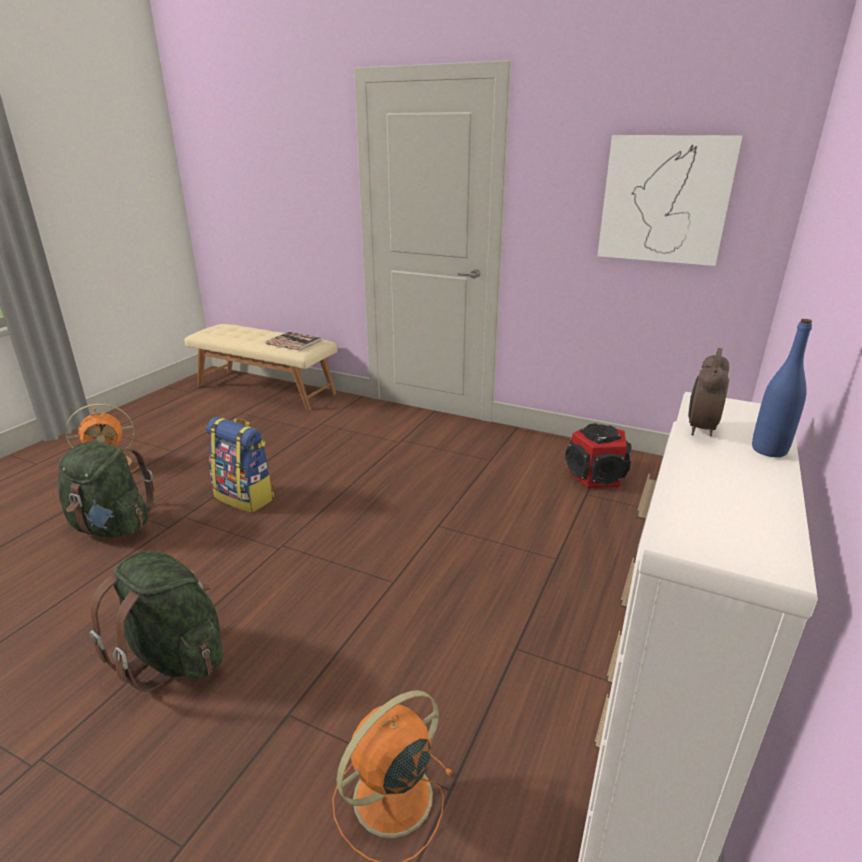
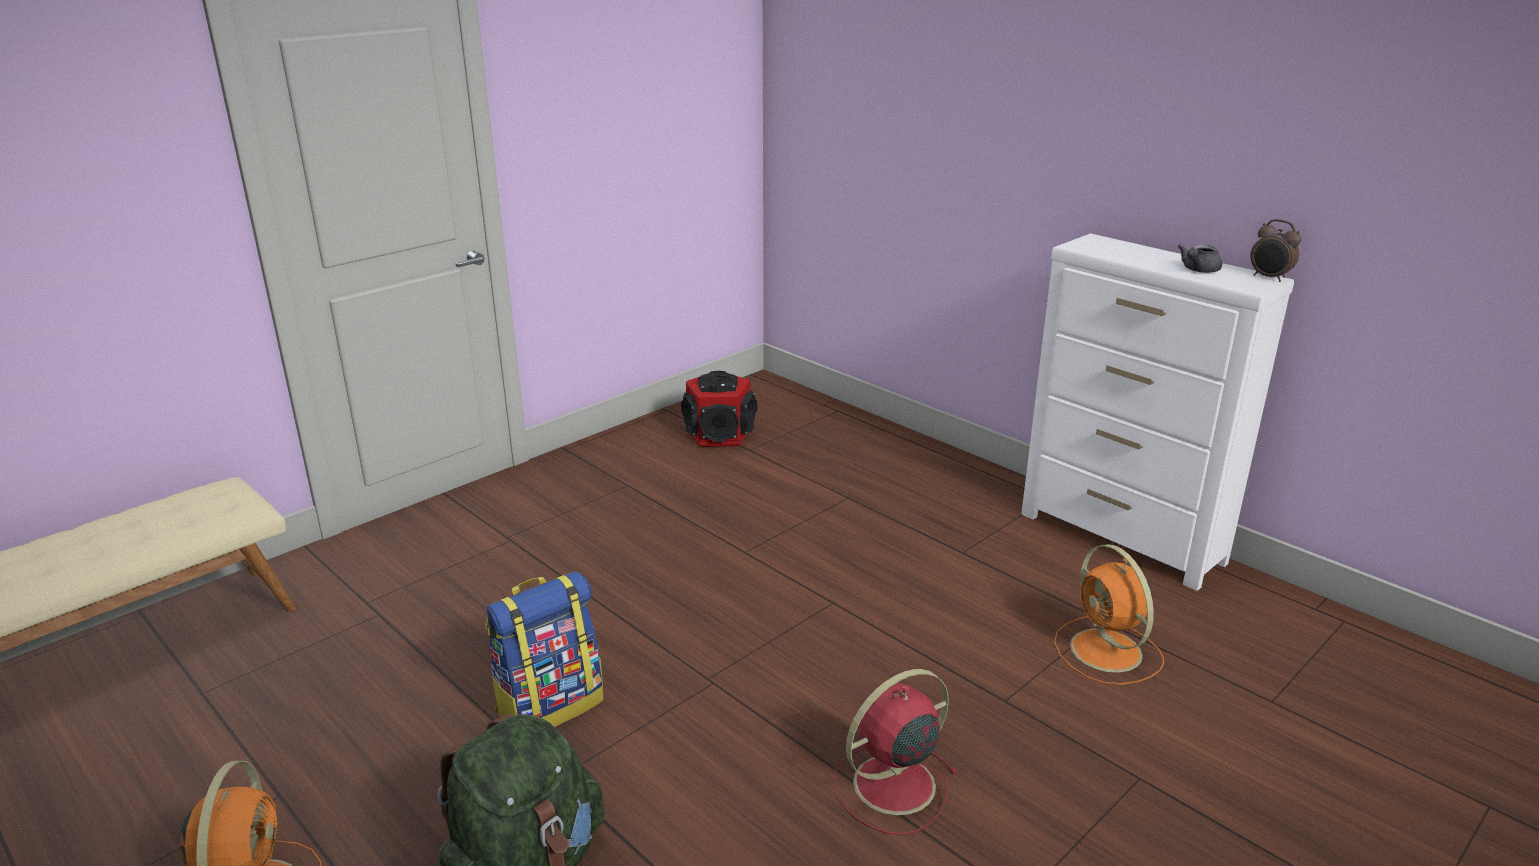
camera: 70 degrees left, 0 degrees up
green backpack [90,550,223,692] -> red fan [832,669,958,835]
book [265,332,322,350] -> none
picture [597,135,743,266] -> none
alarm clock [688,348,729,436] -> alarm clock moved to [1250,219,1302,282]
blue bottle [752,319,812,457] -> none
none -> grey teapot [1178,244,1222,273]

